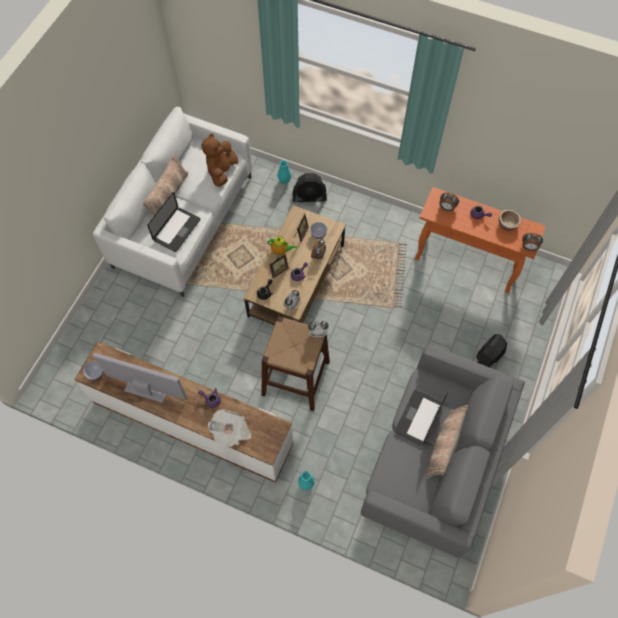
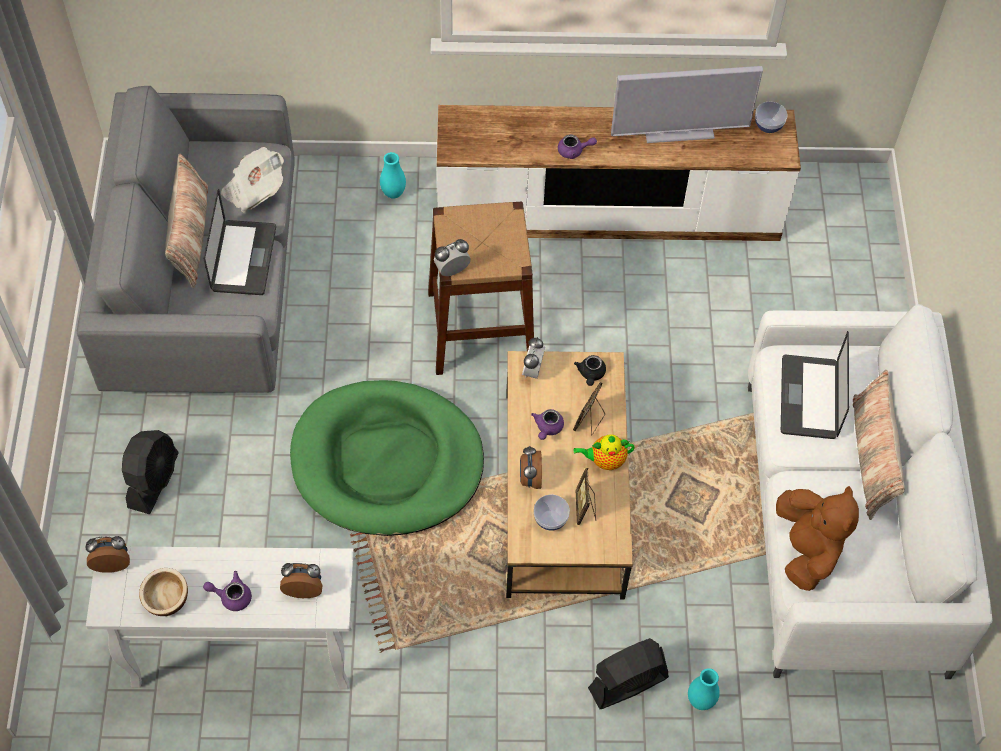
camera: 155 degrees right, 5 degrees down
newspaper [208,409,251,447] -> newspaper moved to [221,147,284,213]
orange console table [415,187,545,293] -> white console table [86,546,354,689]
none -> green dog bed [290,380,484,536]

